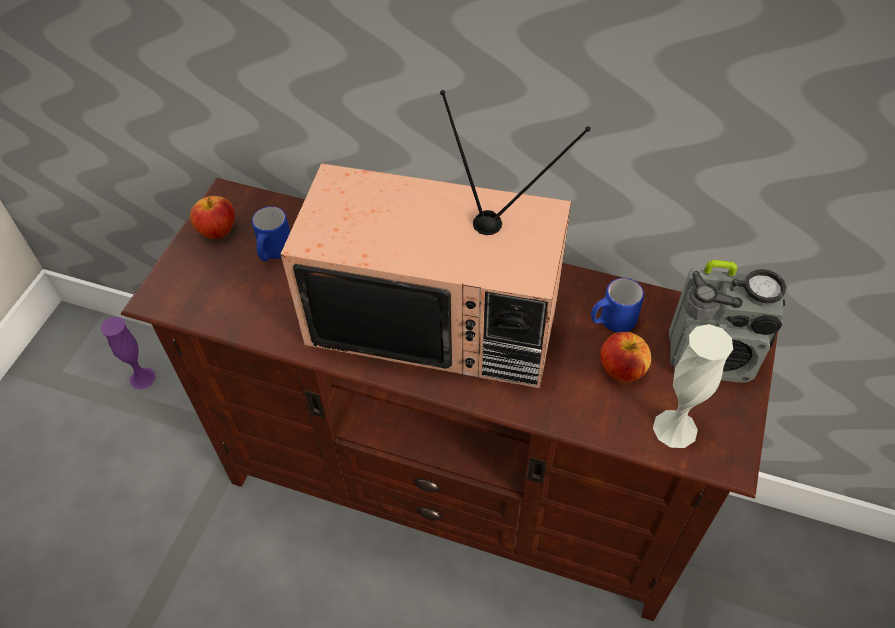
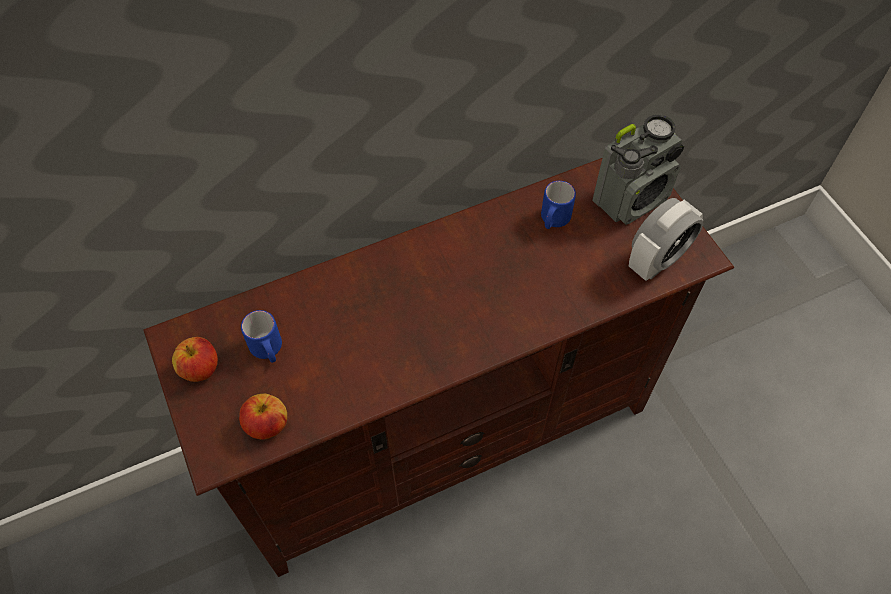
camera: 45 degrees left, 5 degrees up
purple vase [100,316,155,389] -> none
television [281,90,591,389] -> none
apple [600,332,651,381] -> apple moved to [239,394,287,439]
white vase [653,324,733,448] -> alarm clock [629,198,703,281]

